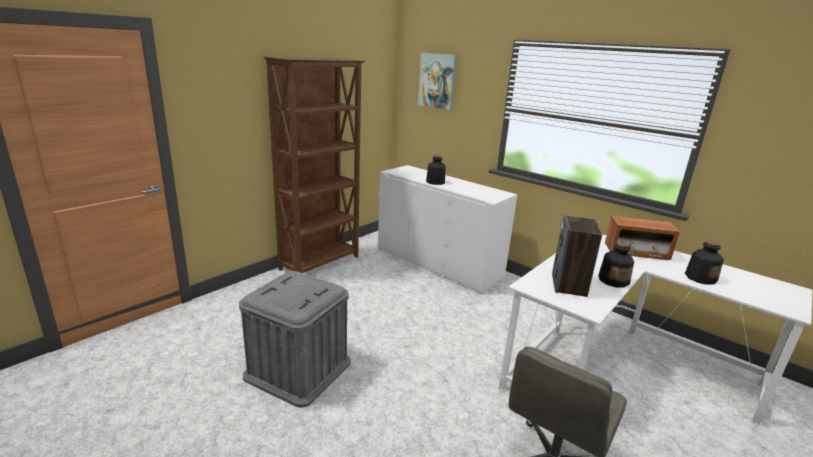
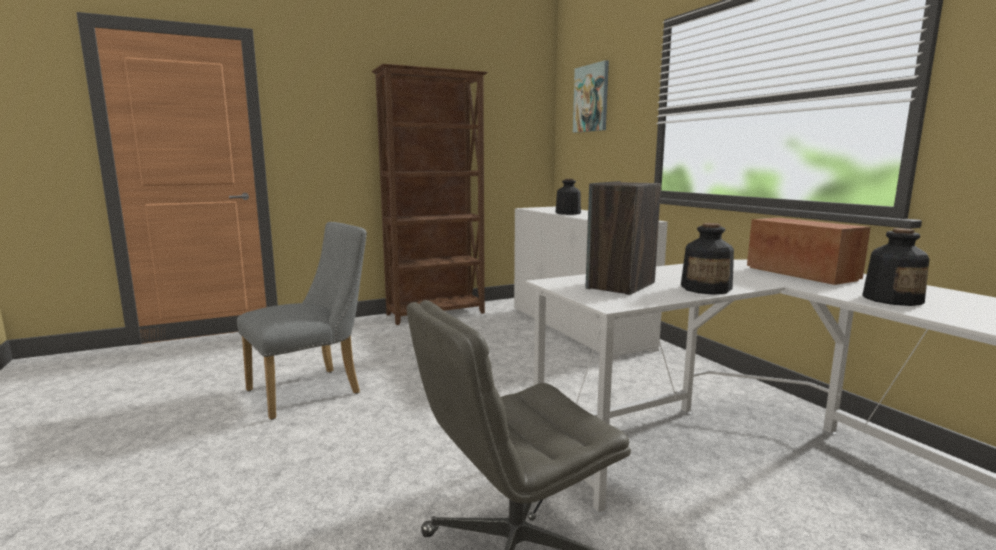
camera: 25 degrees right, 10 degrees down
grey storage box [239,271,351,408] -> grey chair [237,222,367,420]
radio [605,216,680,260] -> radio turned 150 degrees counterclockwise [747,218,871,285]

